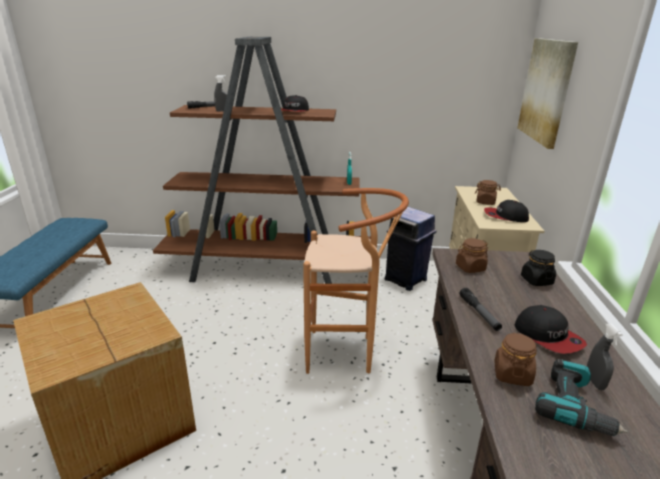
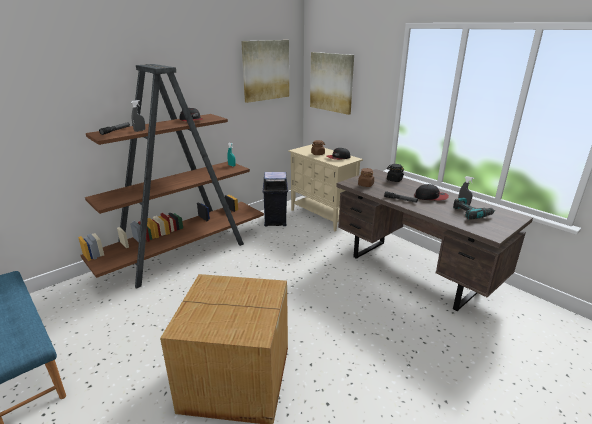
camera: 45 degrees left, 0 degrees up
brown stool [303,188,409,374] -> none
brown jar [494,332,537,386] -> none
none -> picture [241,40,289,103]

